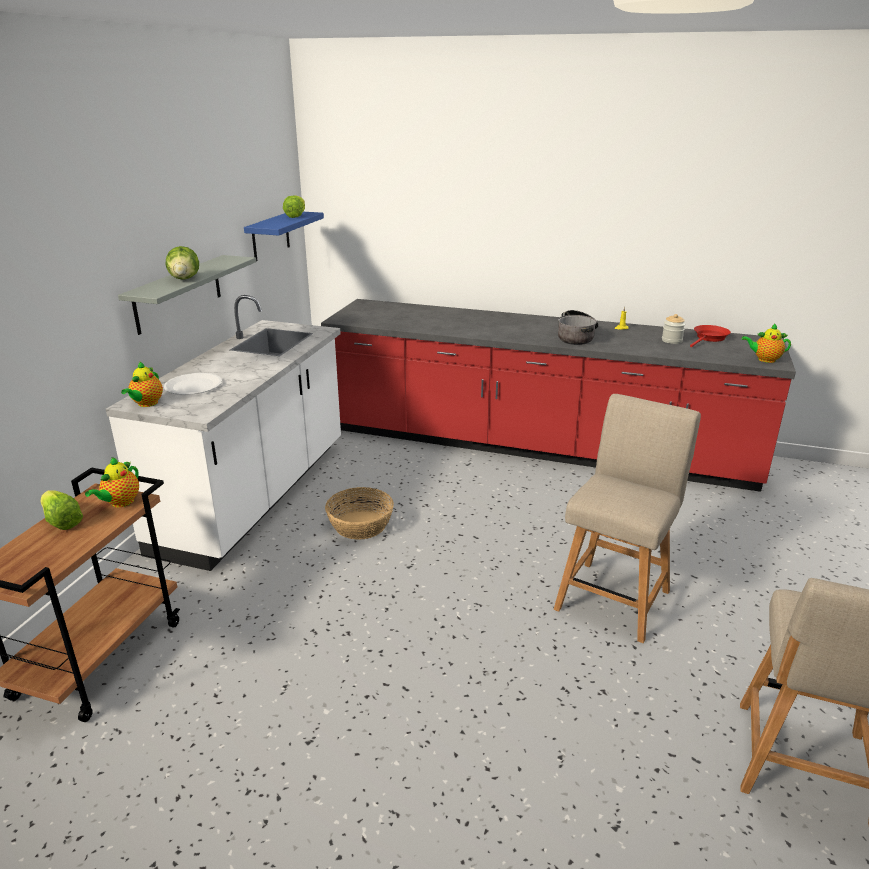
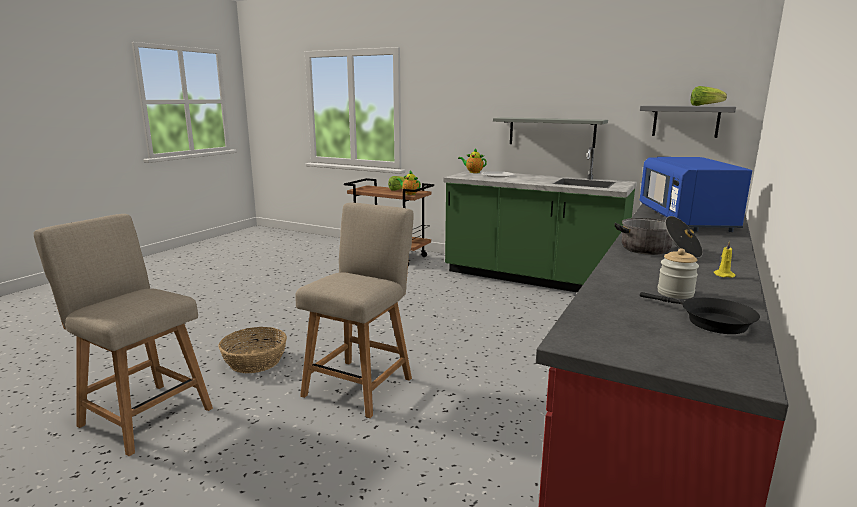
camera: 100 degrees right, 10 degrees down
white counter [106,295,341,571] -> green counter [443,147,637,293]
lettuce [166,246,199,280] -> none
blue shelf [244,212,324,261] -> grey shelf [640,105,736,138]
basket [325,487,394,540] -> basket moved to [219,327,287,373]
beige chair [554,394,701,643] -> beige chair turned 105 degrees counterclockwise [295,202,414,418]
red frying pan [690,325,731,347] -> black frying pan [640,292,760,334]
teapot [742,323,791,363] -> none
none -> blue microwave [640,157,752,232]

